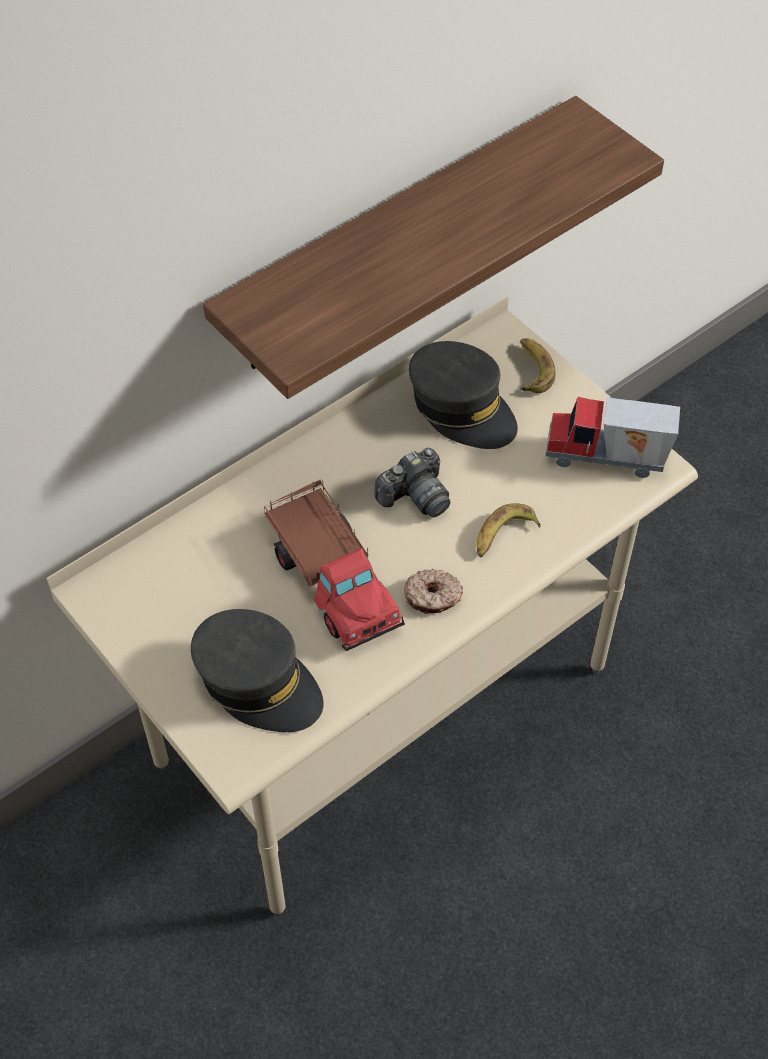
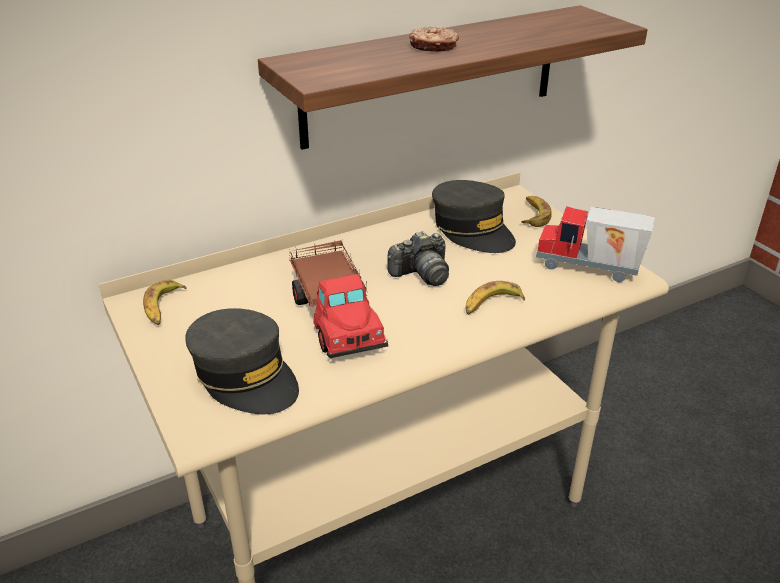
camera: 10 degrees right, 20 degrees down
donut [404,569,463,614] -> donut moved to [410,26,459,52]
none -> banana [143,280,187,325]

